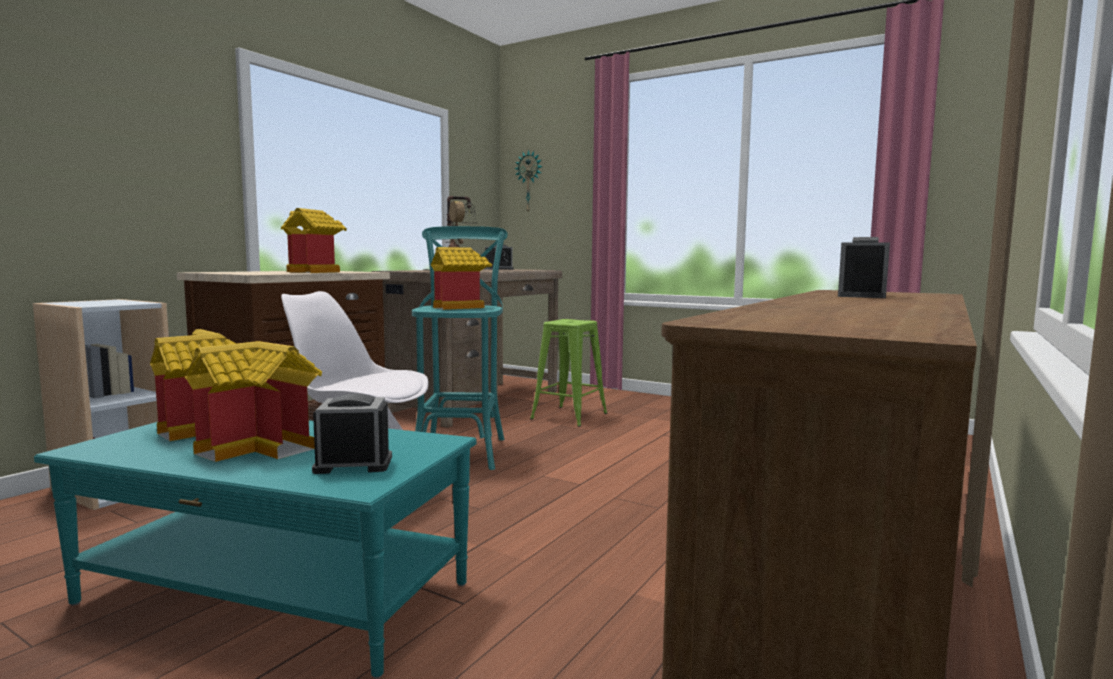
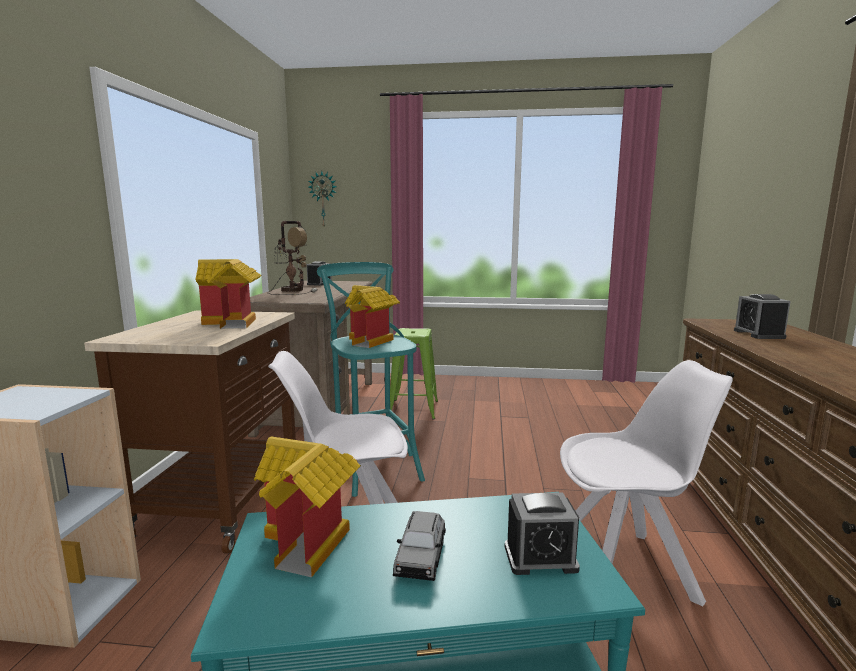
camera: 25 degrees left, 5 degrees up
toy house [185,341,322,462] -> grey toy car [393,511,446,581]
alarm clock [312,394,392,474] -> alarm clock turned 150 degrees counterclockwise [505,492,580,575]
none -> white chair [560,360,733,606]

